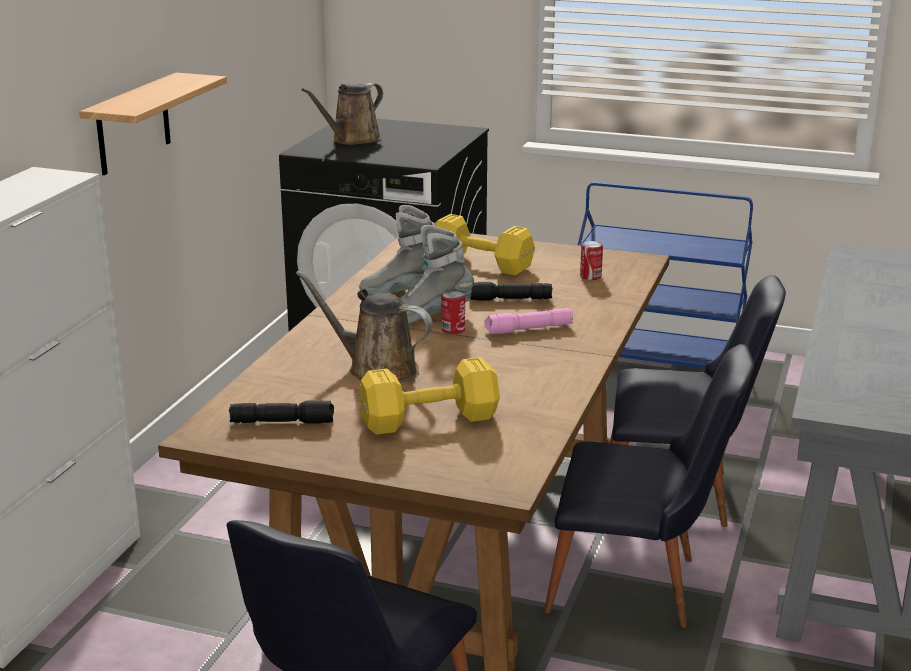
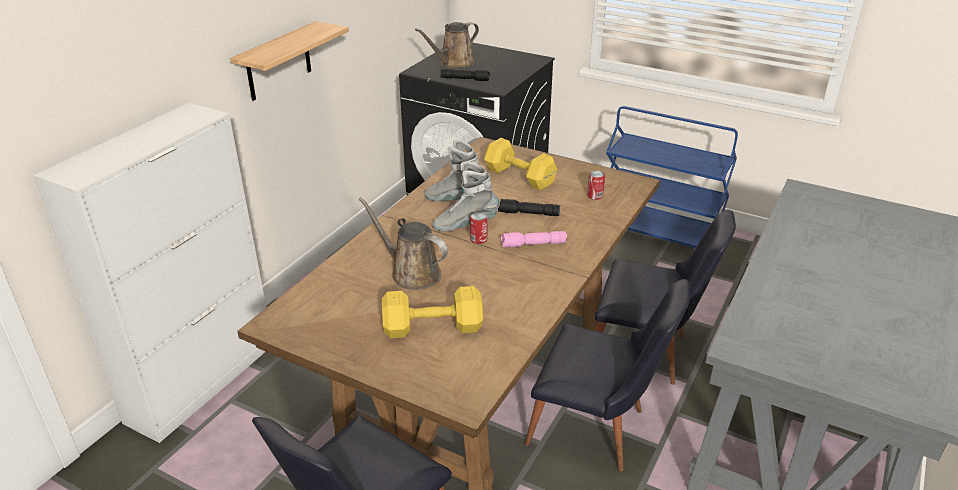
camera: 10 degrees right, 10 degrees up
black flashlight [229,400,334,424] -> black flashlight moved to [440,69,490,81]

